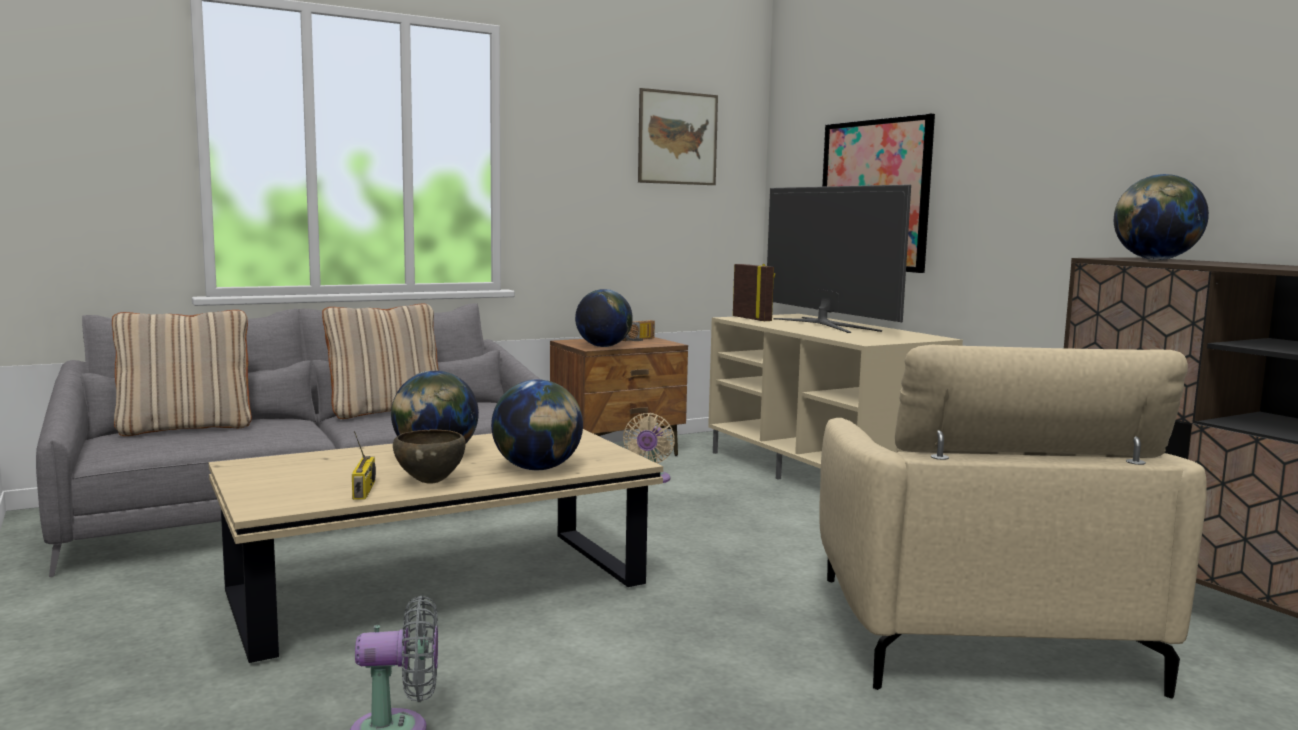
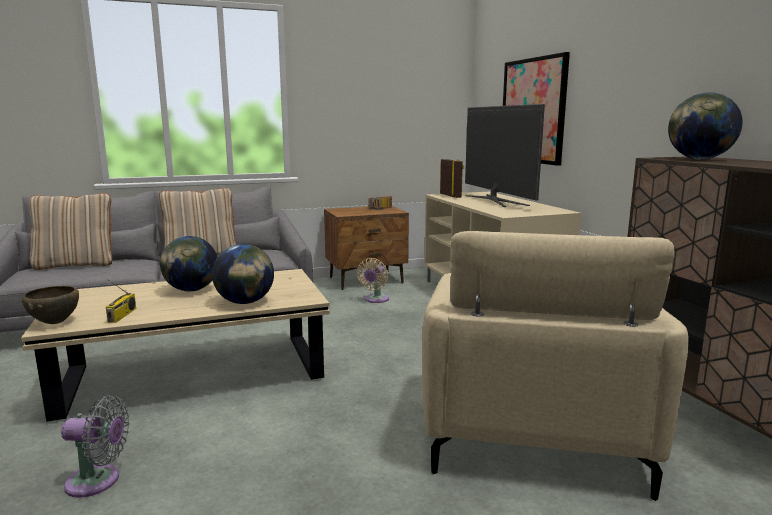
camera: 10 degrees right, 5 degrees up
brown bowl [393,430,466,484] -> brown bowl moved to [22,286,79,324]
globe [575,289,633,347] -> none
picture [638,88,718,185] -> none

